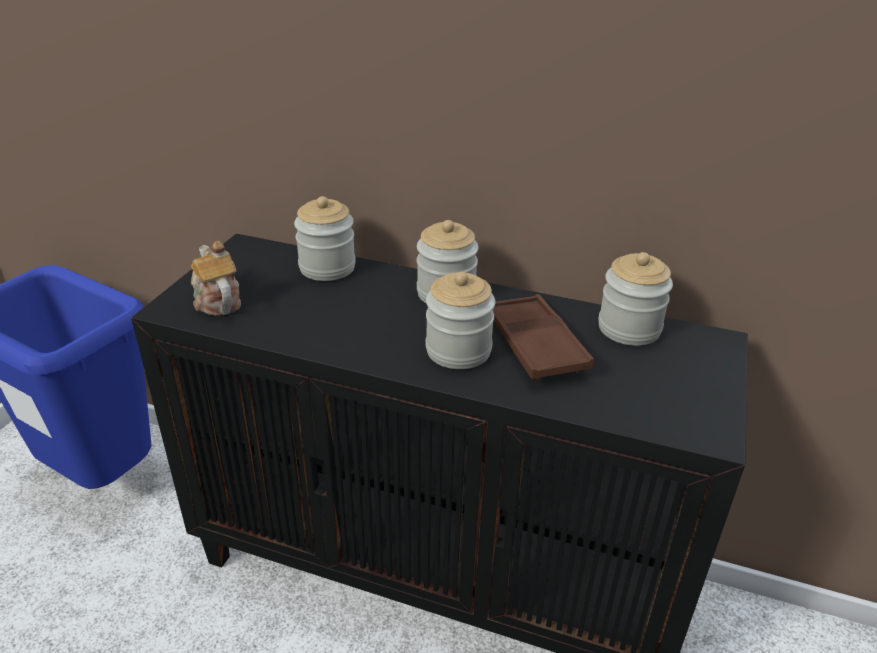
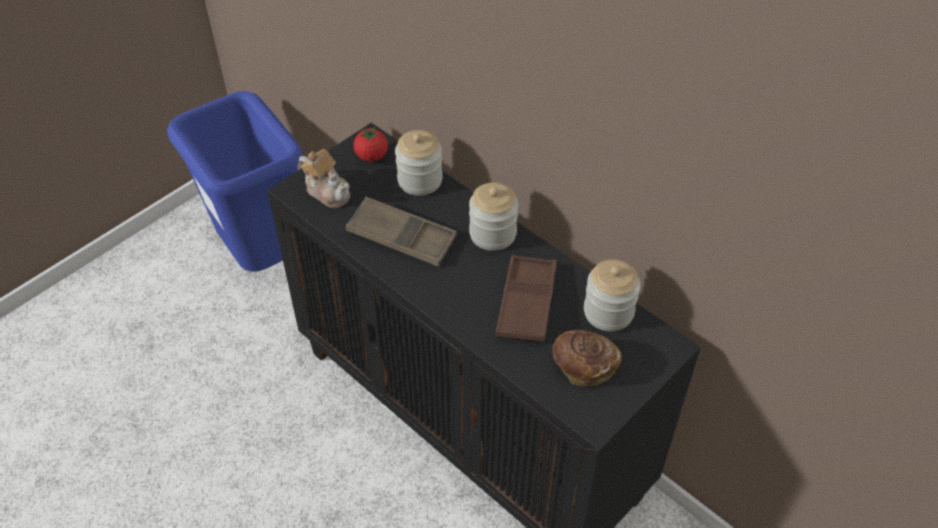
camera: 25 degrees right, 15 degrees up
teapot [191,241,241,316] -> teapot turned 135 degrees clockwise [299,149,350,208]
jar [426,272,495,369] -> none
none -> brown tray [346,197,457,267]
none -> tomato [353,126,388,162]
none -> bread [552,330,622,386]

